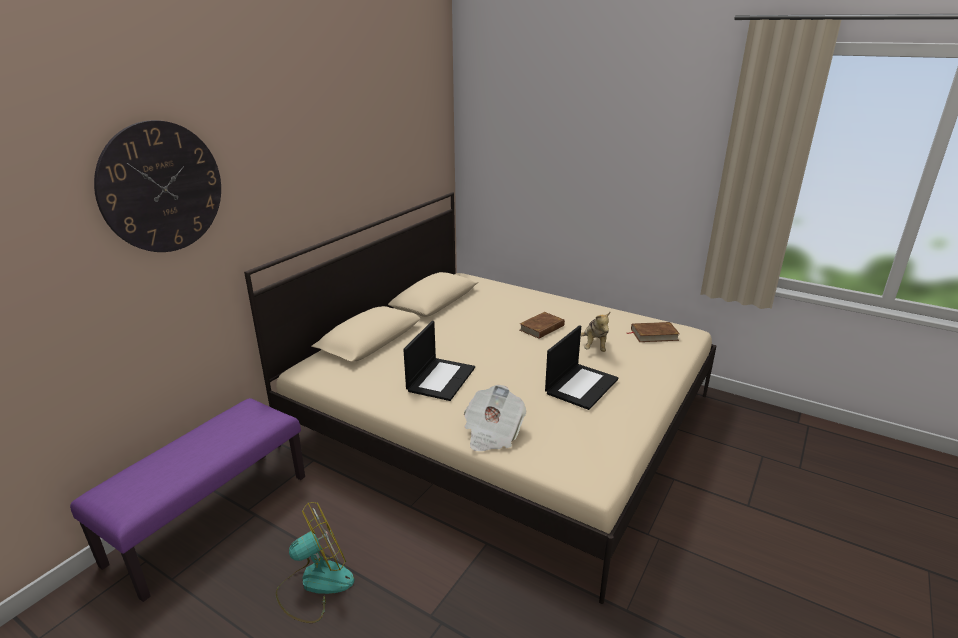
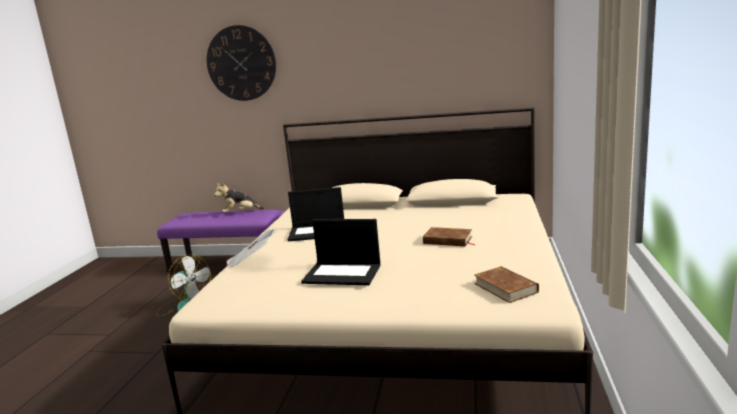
camera: 70 degrees right, 10 degrees down
plush toy [581,311,611,352] -> plush toy moved to [214,183,264,213]

